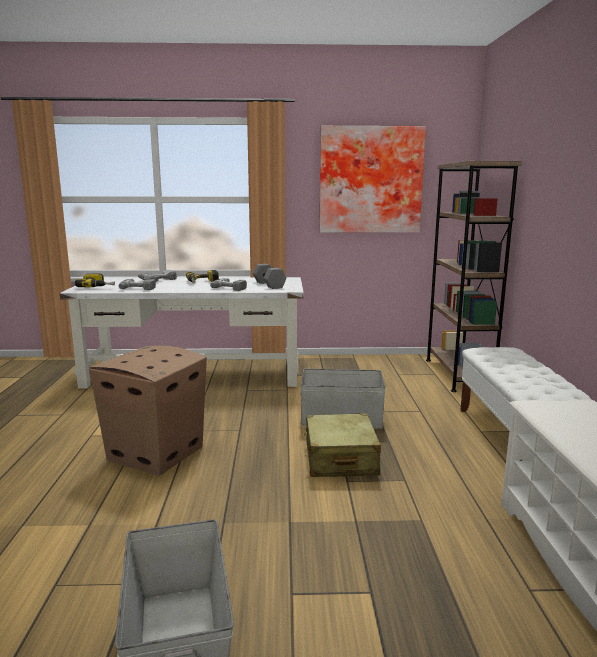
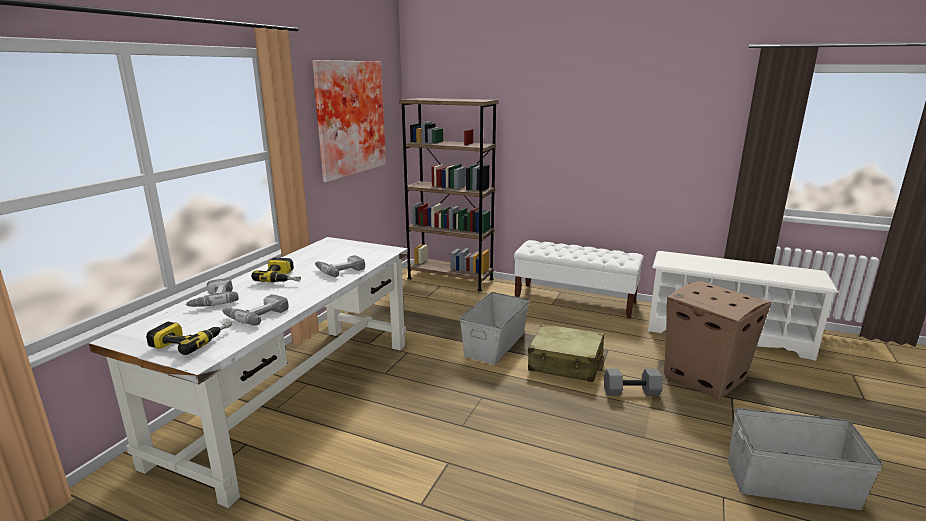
camera: 65 degrees left, 5 degrees up
cardboard box [89,346,207,476] -> cardboard box moved to [664,281,771,400]
grey dumbbell [253,264,287,289] -> grey dumbbell moved to [604,369,663,396]

